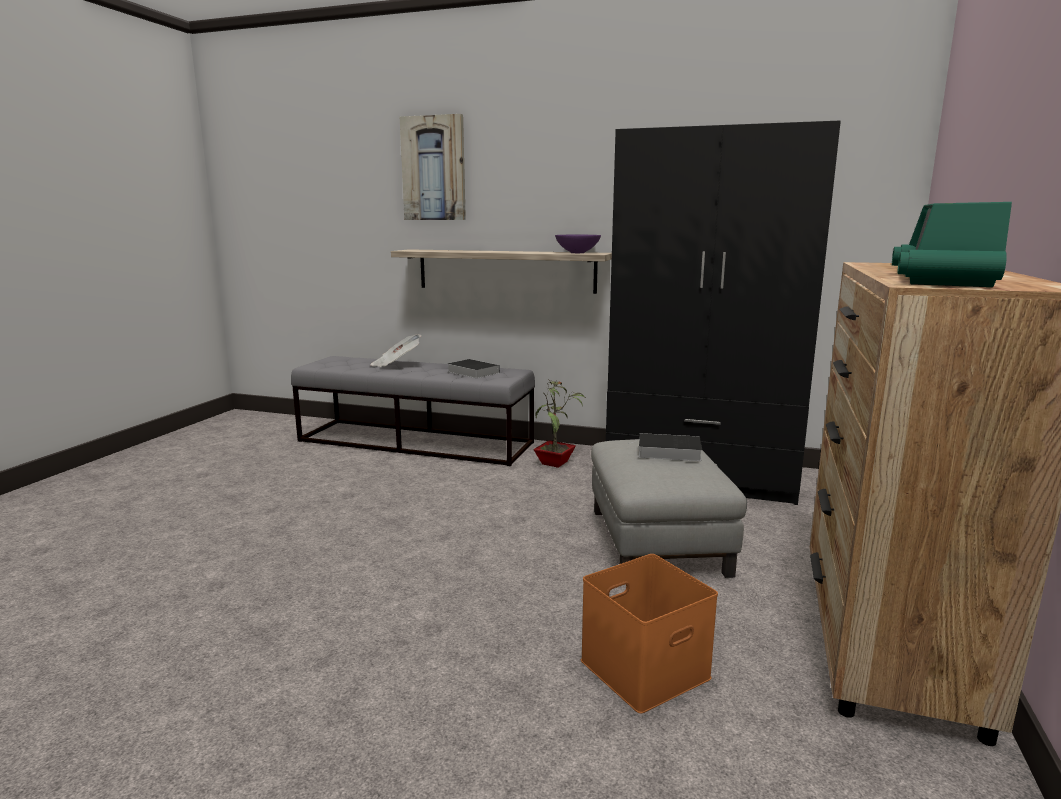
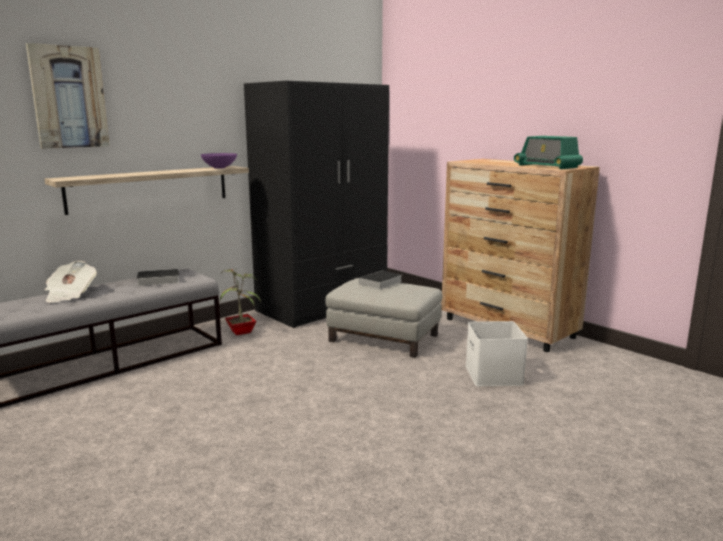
camera: 60 degrees left, 0 degrees up
orange storage box [581,554,718,714] -> white storage box [466,321,528,386]

